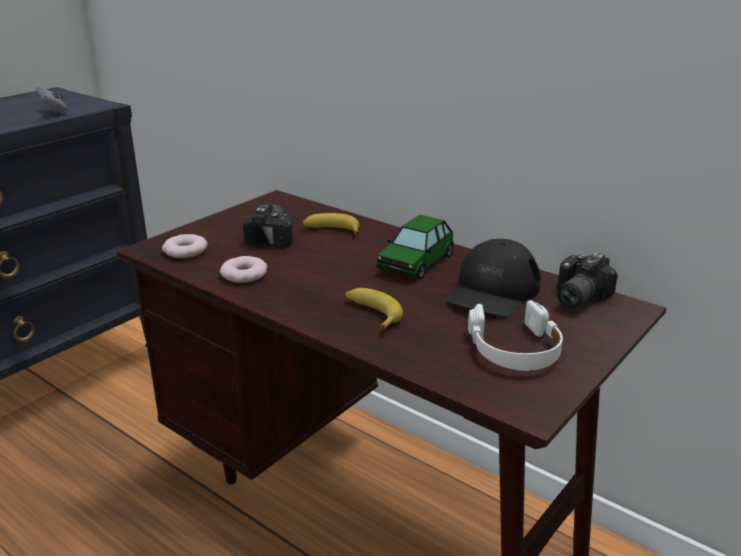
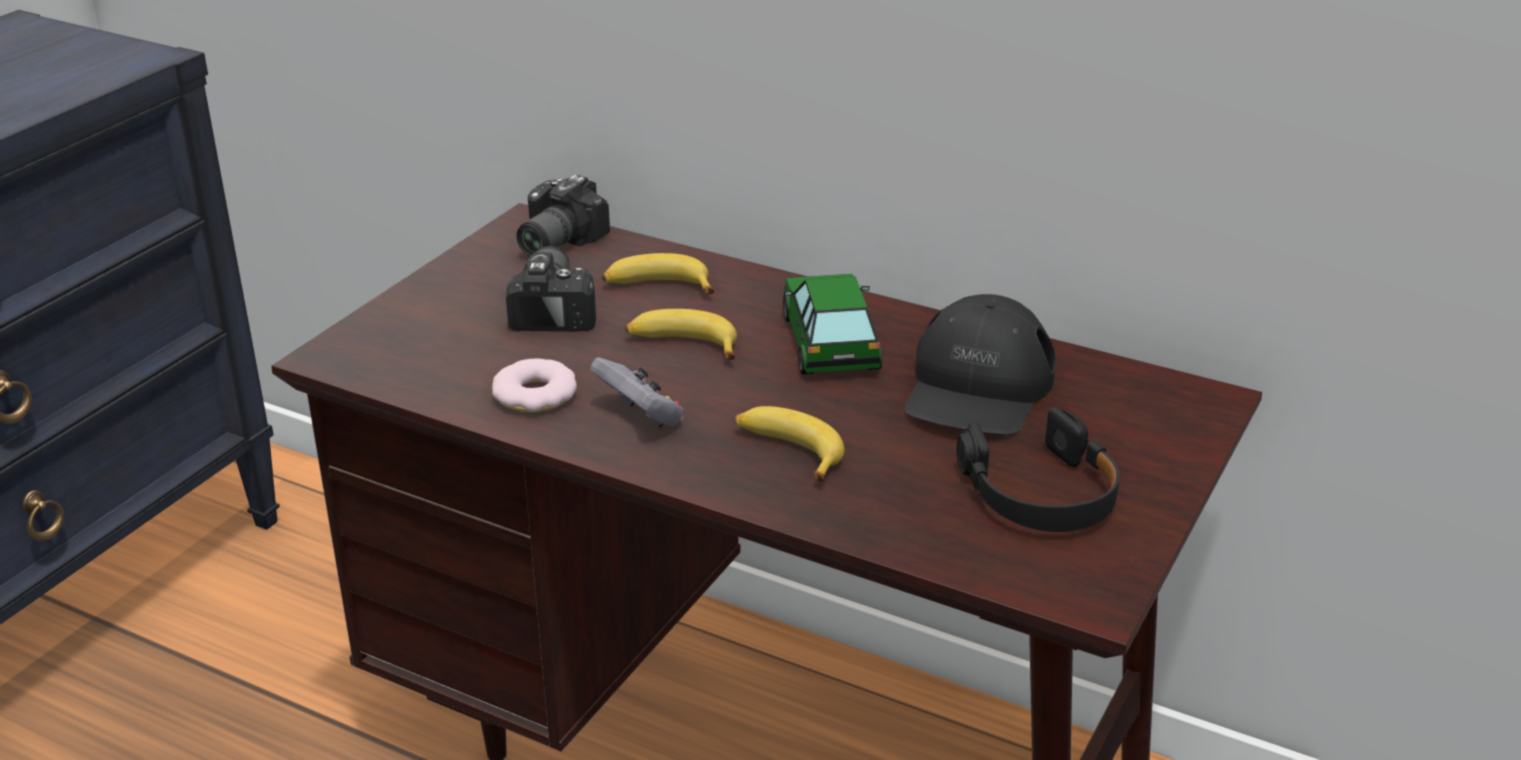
camera: 10 degrees left, 5 degrees up
grey game controller [35,86,68,114] -> grey game controller moved to [590,357,684,427]
donut [162,234,208,258] -> none
toy car [376,215,454,279] -> toy car turned 150 degrees clockwise [783,274,882,375]
white headphones [468,300,563,371] -> black headphones [956,407,1120,532]
camera [557,253,618,308] -> camera moved to [517,175,610,256]
none -> banana [625,309,737,360]

